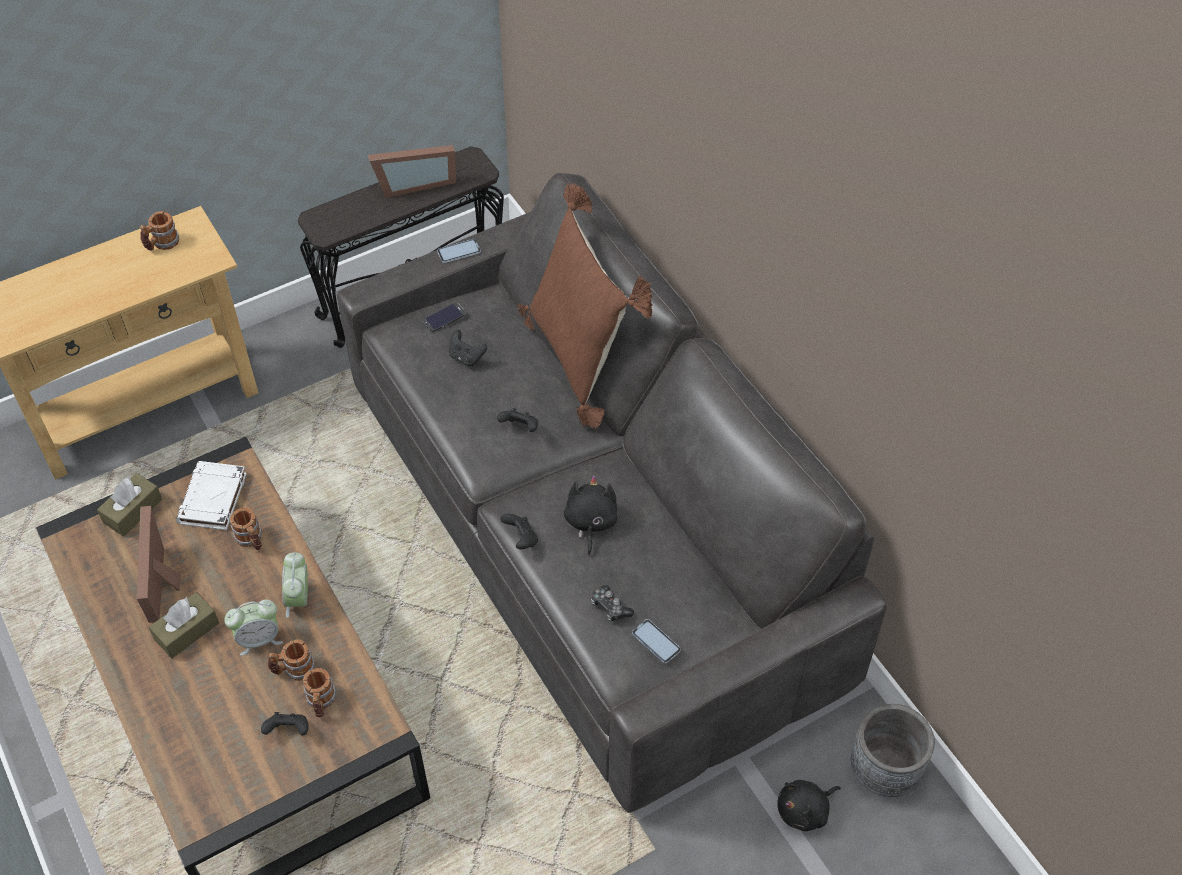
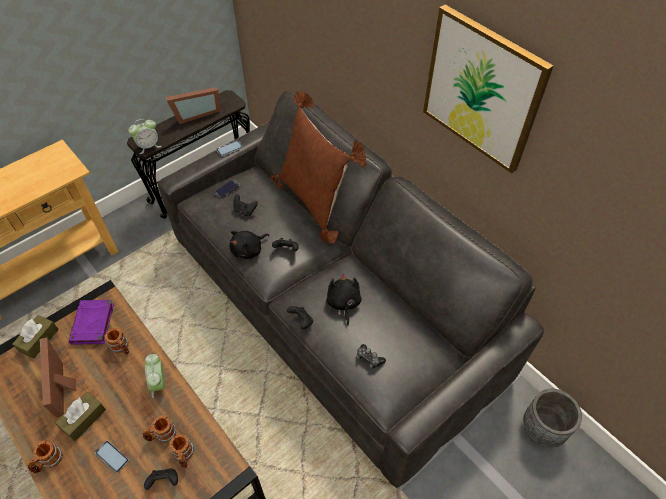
camera: 10 degrees left, 0 degrees up
mug [140,211,179,251] -> mug moved to [26,440,63,473]
white book [176,461,247,530] -> purple book [69,300,114,345]
alarm clock [224,600,283,655] -> alarm clock moved to [128,119,161,154]
phone [632,619,681,664] -> phone moved to [95,441,129,473]
black plush toy [777,780,841,831] -> black plush toy moved to [229,231,269,259]
none -> picture [423,4,554,174]

